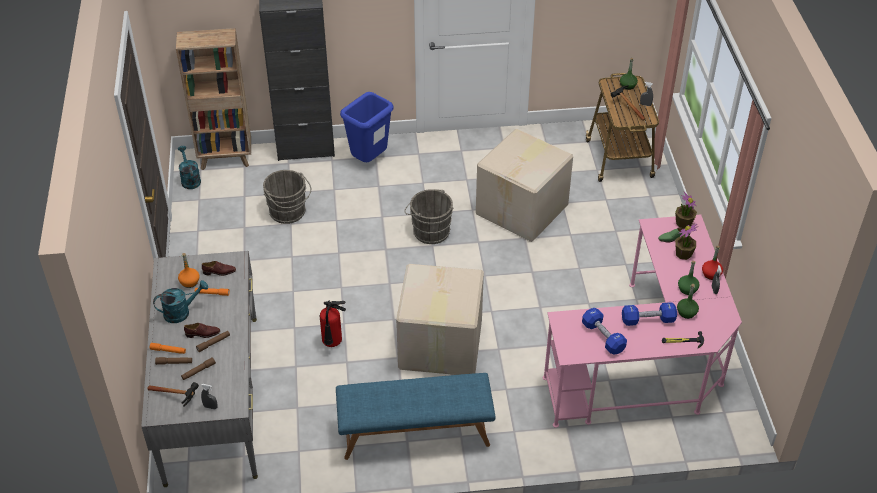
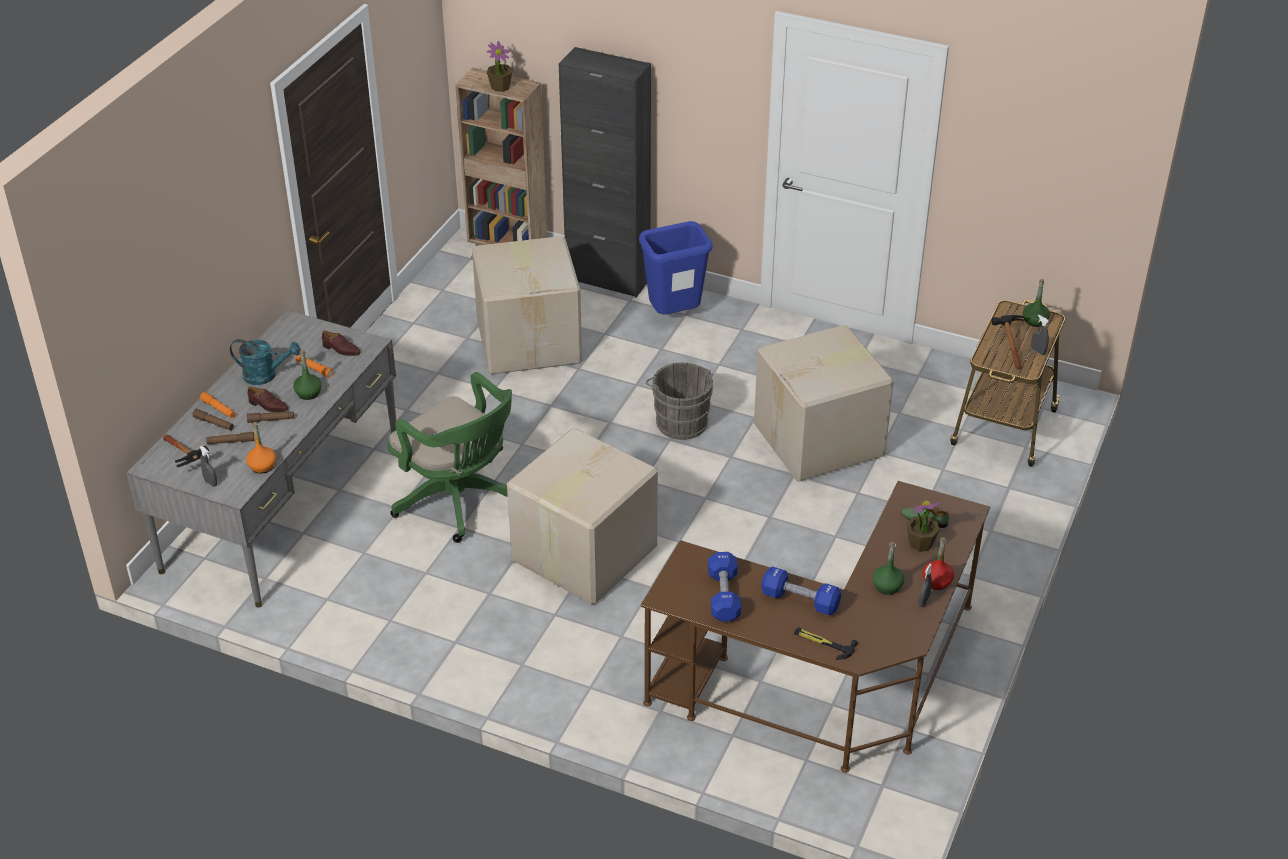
camera: 30 degrees right, 5 degrees down
turquoise watering can [178,146,201,189] -> none
orange bottle [178,253,199,288] -> orange bottle moved to [246,422,276,474]
grey bucket [263,170,311,224] -> cardboard box [472,236,582,374]
fire extinguisher [320,300,346,347] -> green office chair [387,372,512,543]
blue bench [336,373,496,460] -> none
pink desk [543,214,742,428] -> brown desk [641,481,990,773]
potted plant [675,191,697,229] -> potted plant moved to [487,41,513,92]
green bottle [677,284,699,319] -> green bottle moved to [293,350,322,400]

